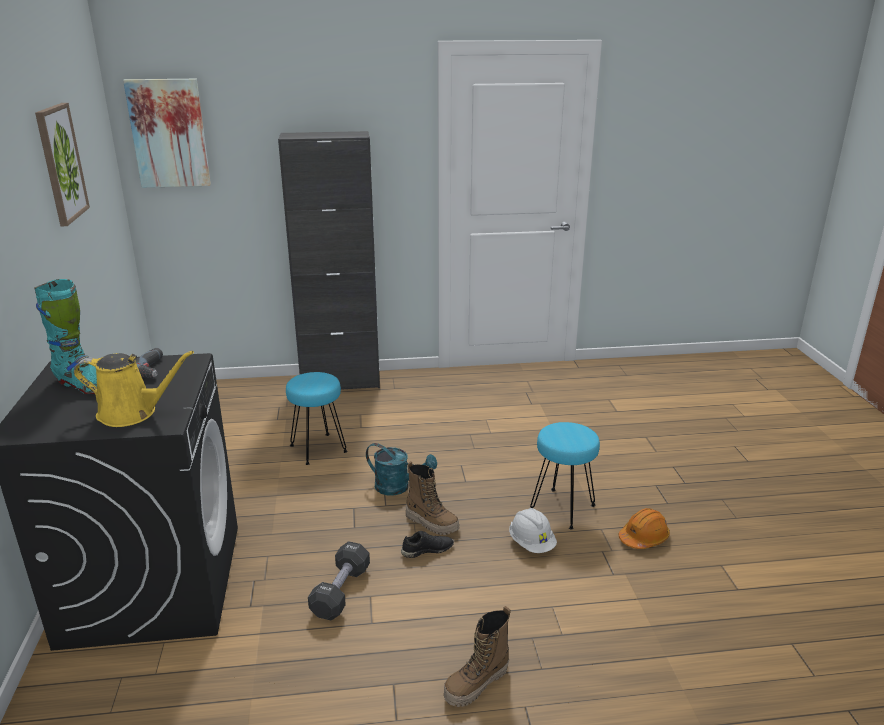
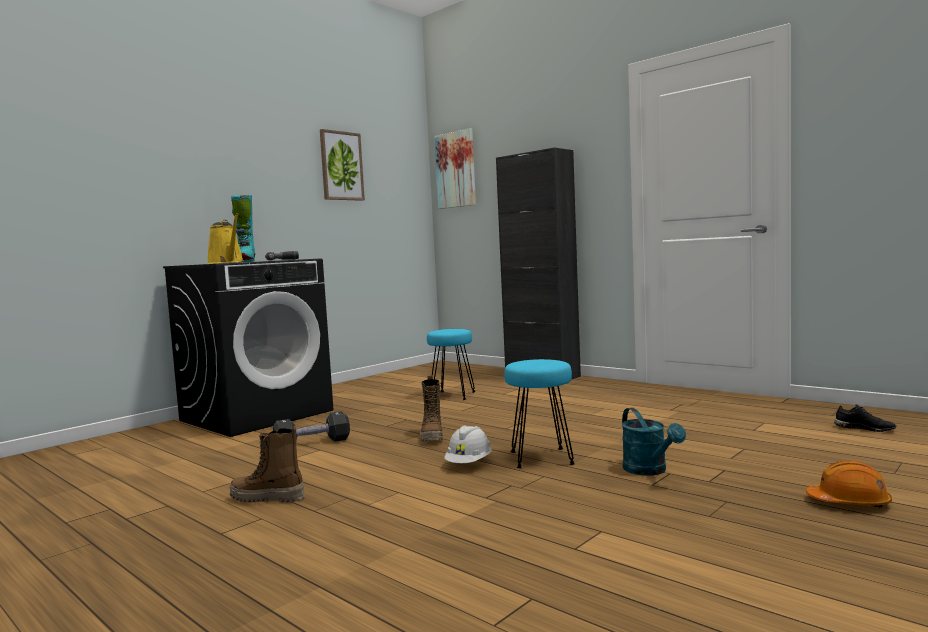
camera: 50 degrees right, 20 degrees down
turquoise watering can [366,443,437,495] -> turquoise watering can moved to [622,408,686,476]
black shoe [401,531,454,558] -> black shoe moved to [834,404,897,432]
orange hard hat [619,508,670,549] -> orange hard hat moved to [806,461,892,508]

